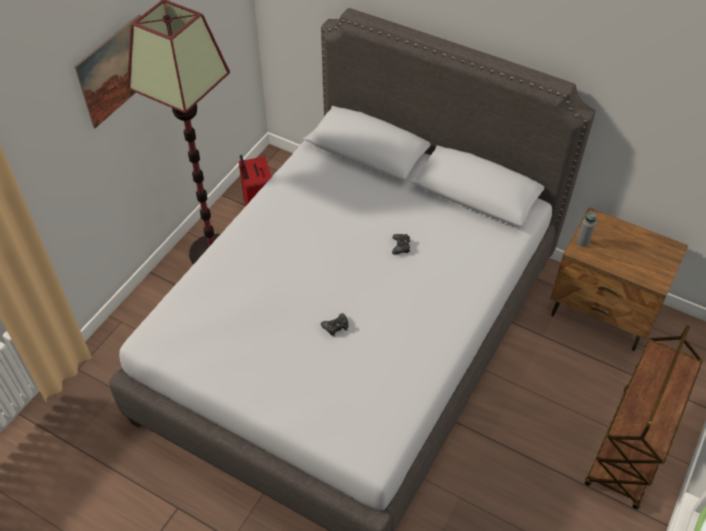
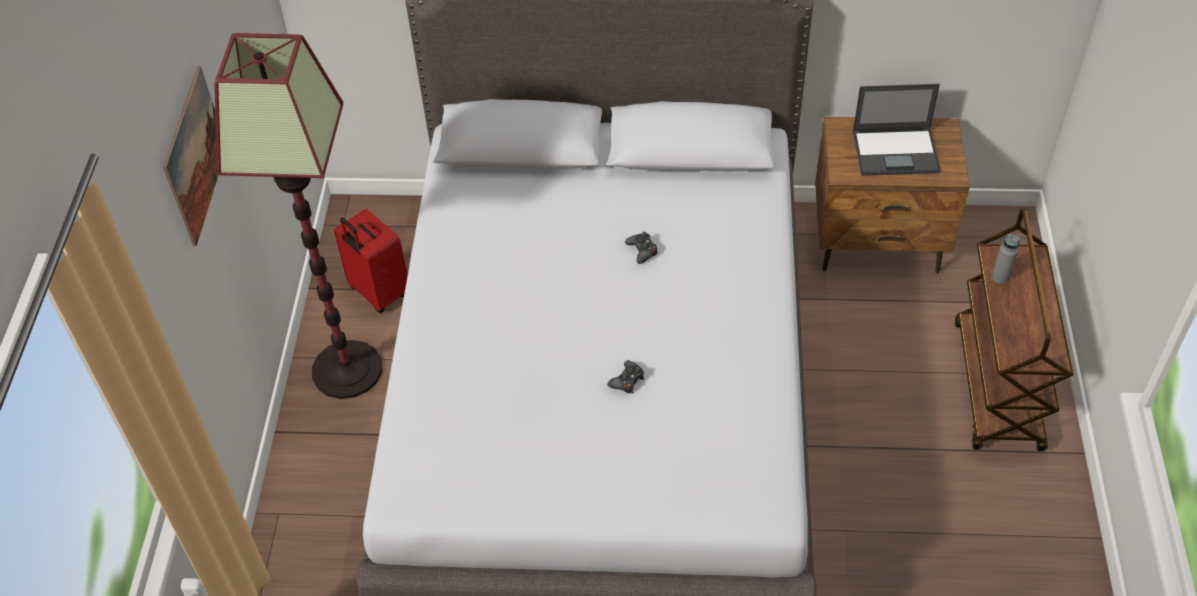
camera: 25 degrees left, 0 degrees up
grey bottle [577,211,597,247] -> grey bottle moved to [992,234,1020,283]
none -> laptop [853,84,941,176]

